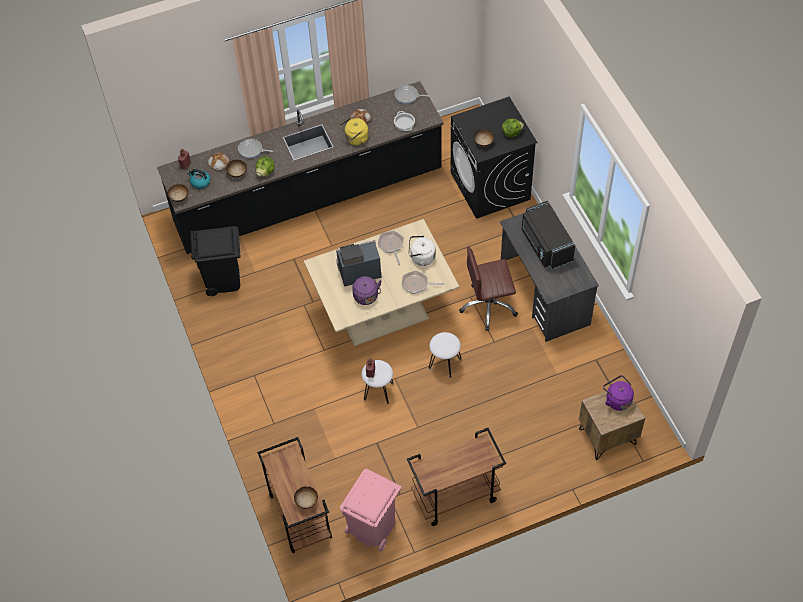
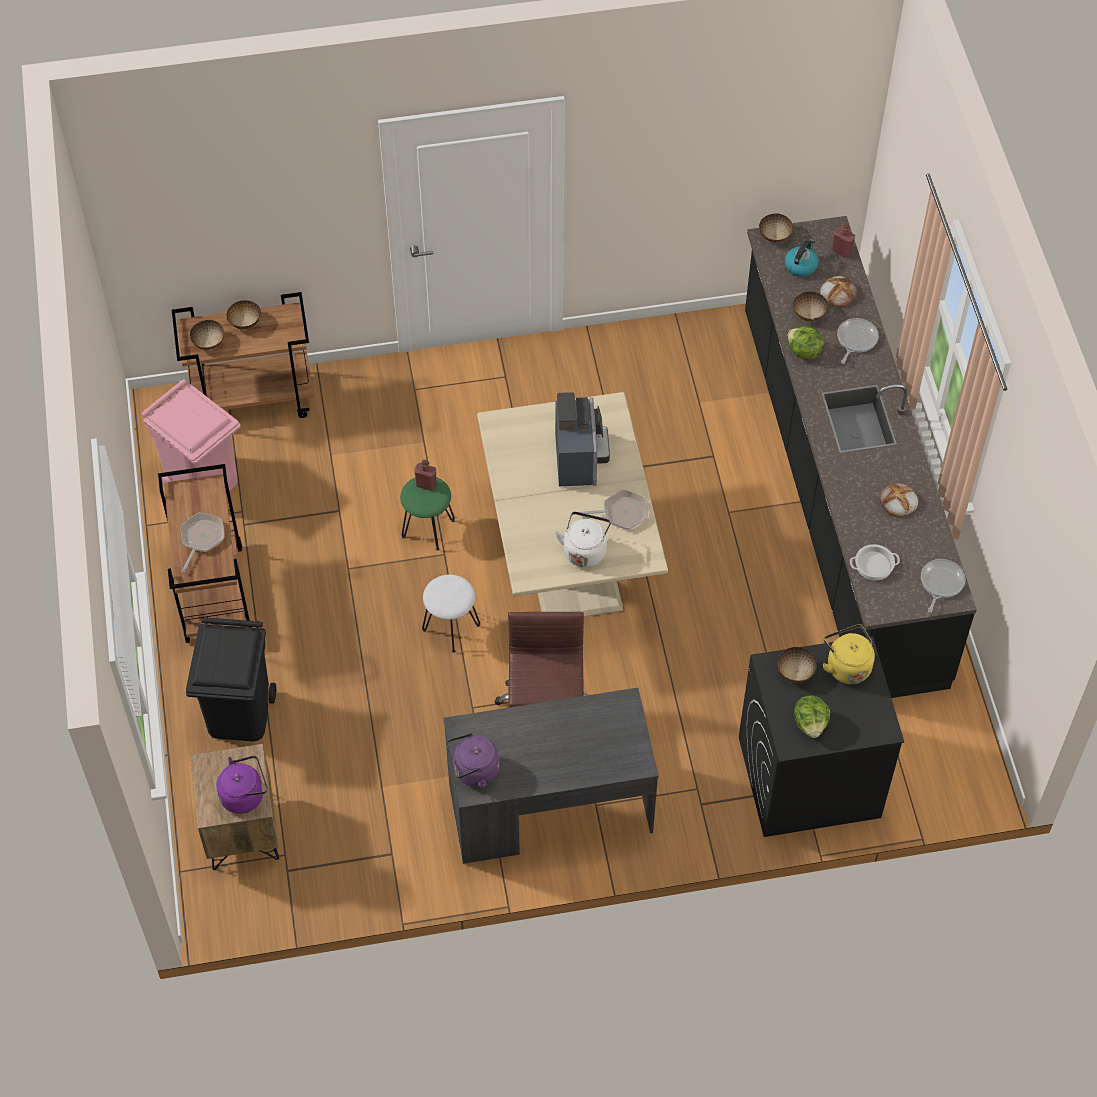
camera: 100 degrees right, 0 degrees up
black trash can [190,226,241,296] -> black trash can moved to [186,617,276,741]
yellow kettle [340,118,369,145] -> yellow kettle moved to [823,624,875,684]
purple kettle [352,276,381,305] -> purple kettle moved to [447,733,499,788]
white stool [361,360,393,404] -> green stool [400,477,455,551]
frying pan [402,270,444,294] -> frying pan moved to [180,512,224,573]
black microwave [522,201,575,269] -> none
none -> bowl [226,300,261,330]

